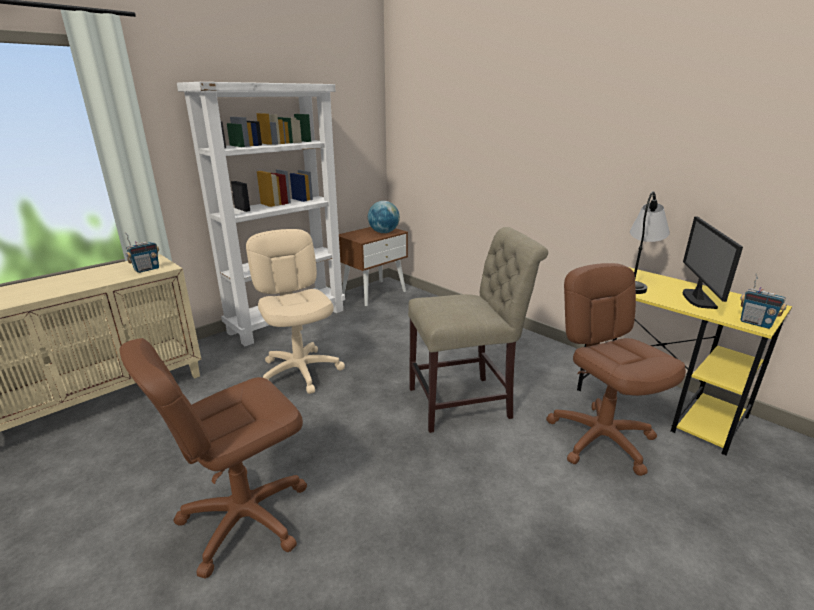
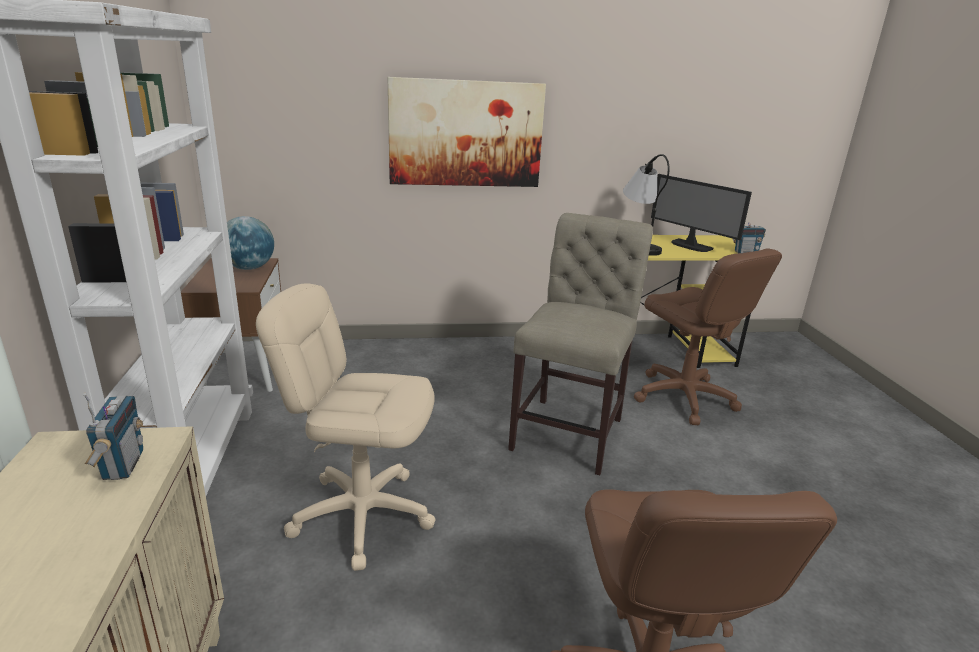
camera: 55 degrees left, 0 degrees up
brown office chair [546,263,686,476] -> brown office chair turned 135 degrees counterclockwise [634,248,782,425]
none -> picture [387,77,546,187]

